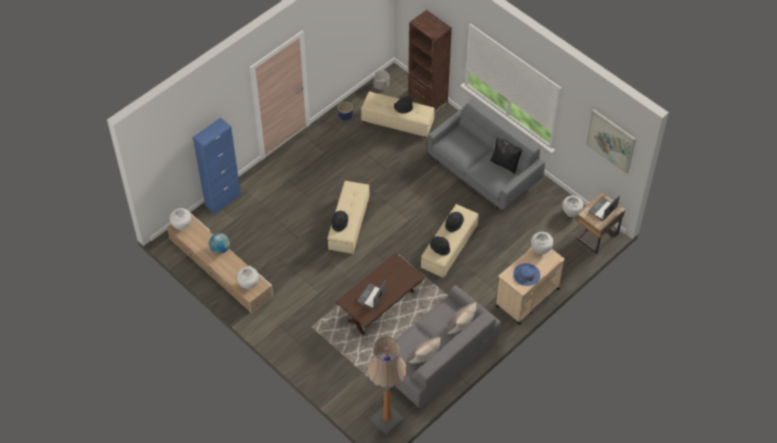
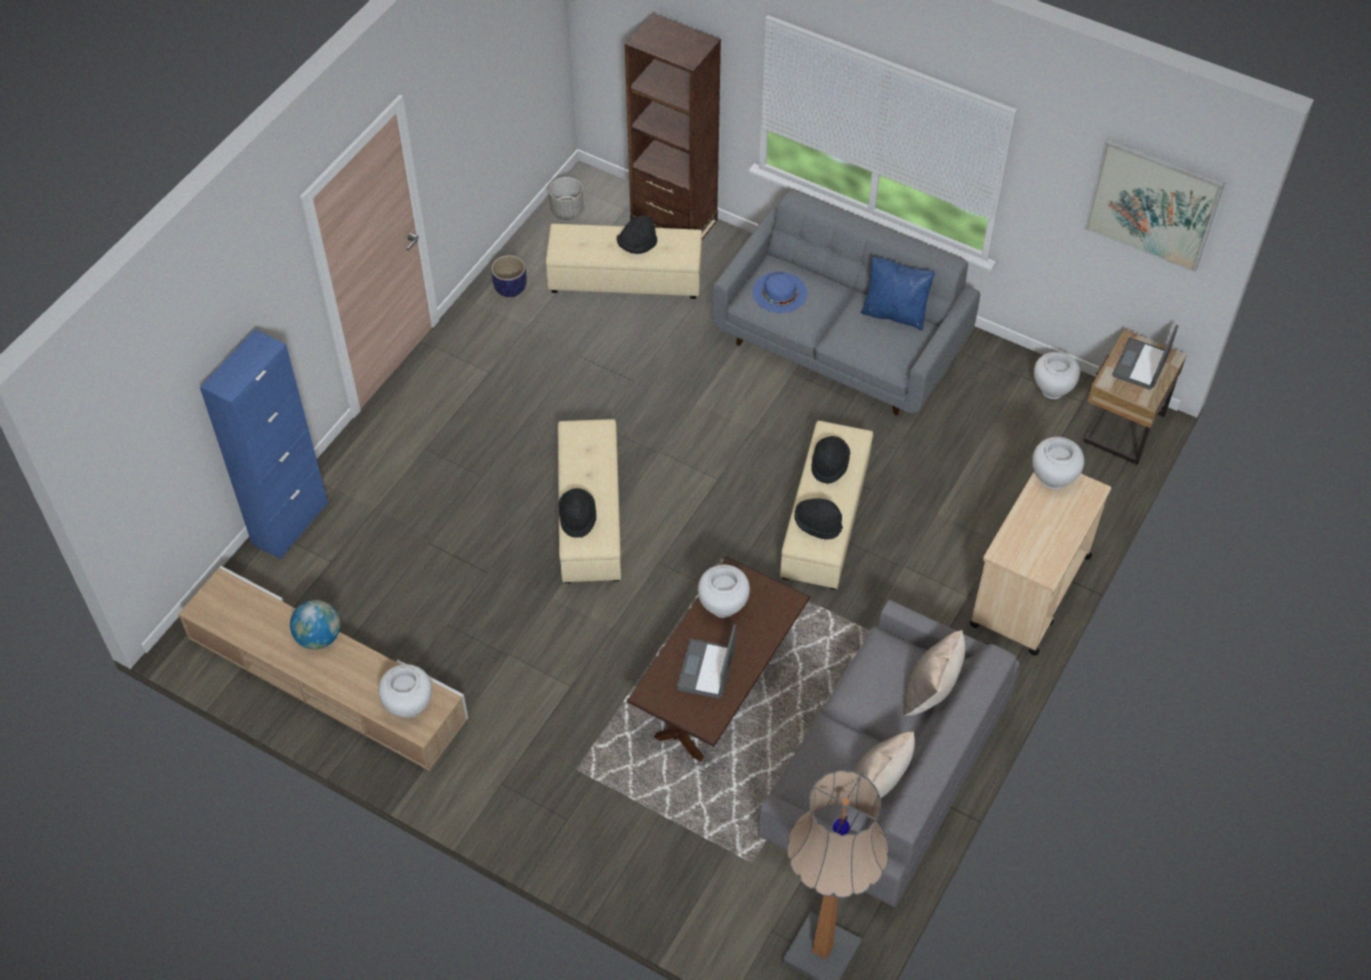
camera: 15 degrees left, 0 degrees up
white vase [170,208,191,230] -> white vase moved to [698,565,750,618]
black pillow [490,137,522,174] -> blue pillow [860,256,935,330]
blue hat [513,263,540,286] -> blue hat moved to [753,272,807,313]

